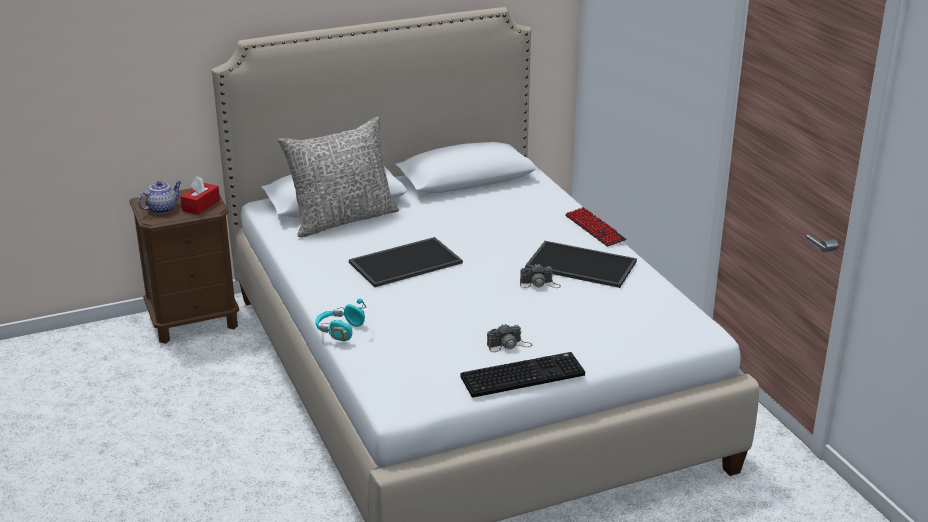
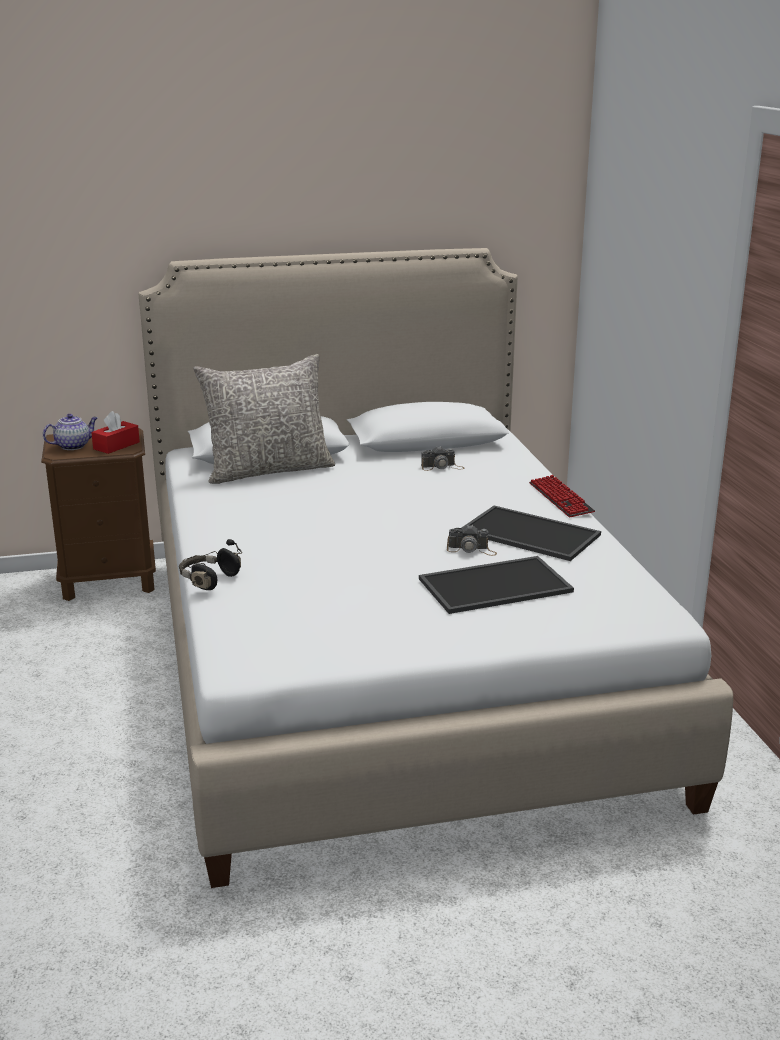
camera: 10 degrees right, 5 degrees down
turquoise headphones [315,299,366,341] -> black headphones [179,539,243,590]
tray [349,237,463,287] -> tray moved to [419,556,574,614]
keyboard [460,352,585,398] -> none
camera [487,324,532,352] -> camera moved to [421,446,464,471]

